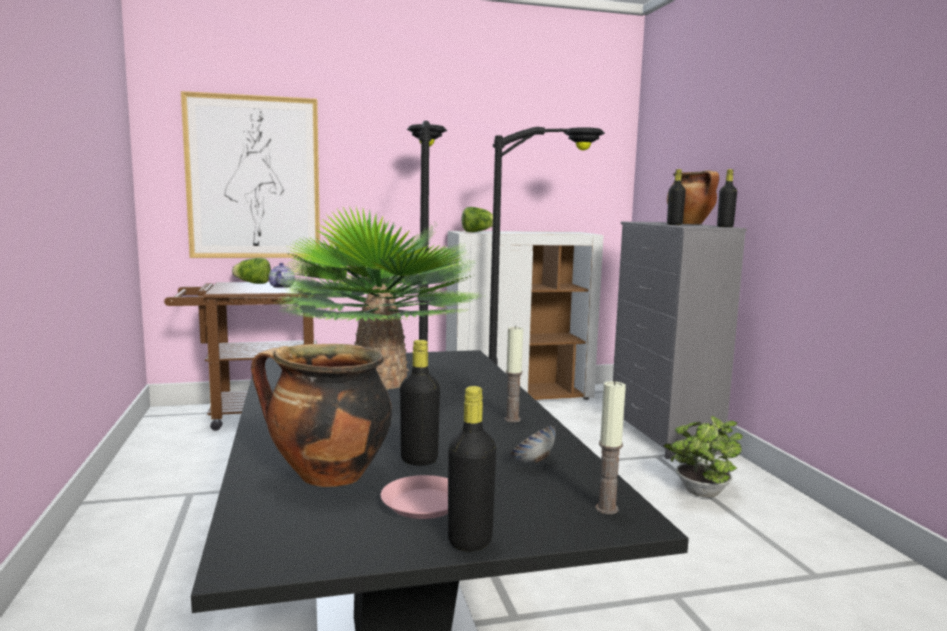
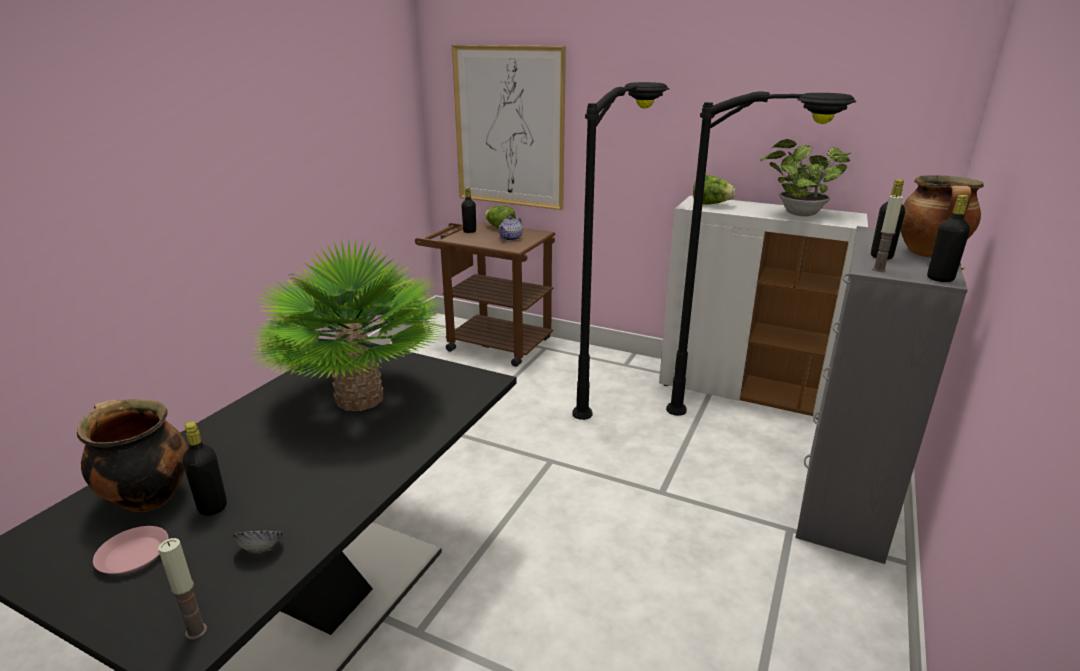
camera: 40 degrees right, 15 degrees up
black bottle [448,386,496,551] -> black bottle moved to [461,187,476,233]
candle [504,325,523,422] -> candle moved to [872,194,903,272]
potted plant [664,416,743,497] -> potted plant moved to [760,139,851,216]

